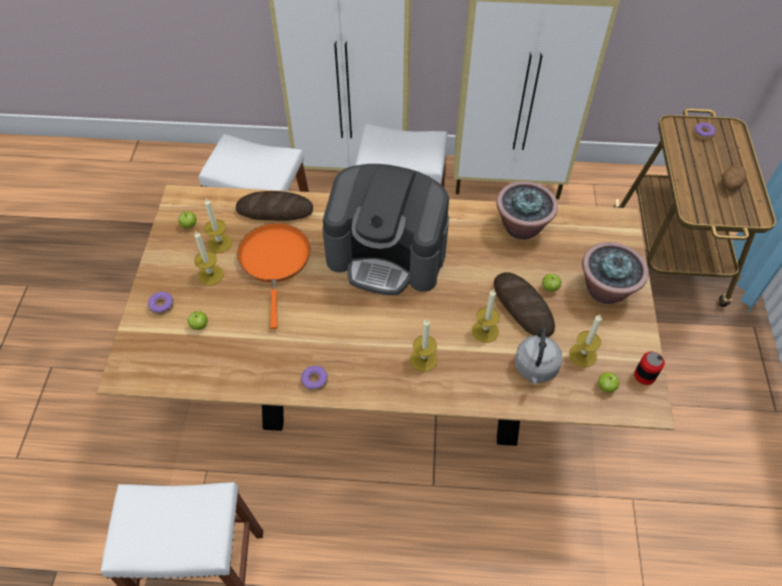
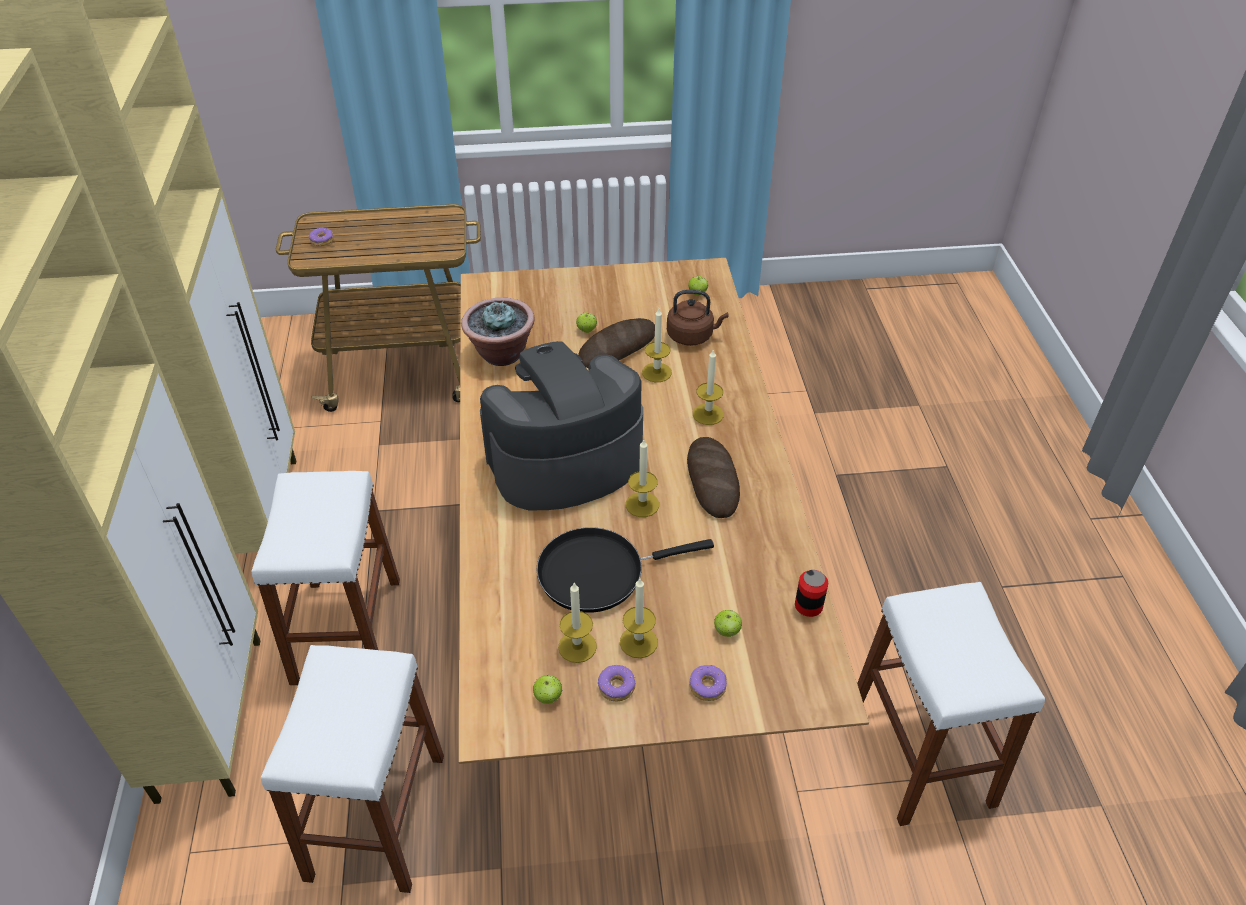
camera: 100 degrees left, 10 degrees down
bread [236,191,313,221] -> bread moved to [687,437,740,518]
orange frying pan [237,223,310,329] -> black frying pan [536,527,714,613]
donut [301,365,328,391] -> donut moved to [598,665,636,702]
coffee machine [322,164,449,295] -> coffee machine turned 120 degrees counterclockwise [480,341,643,510]
grey kettle [515,326,563,384] -> brown kettle [667,290,728,346]
candle [569,315,602,367] -> candle moved to [626,439,659,517]
potted plant [582,242,649,304] -> none
can [634,352,665,385] -> can moved to [795,570,828,617]
potato [722,164,746,191] -> none

